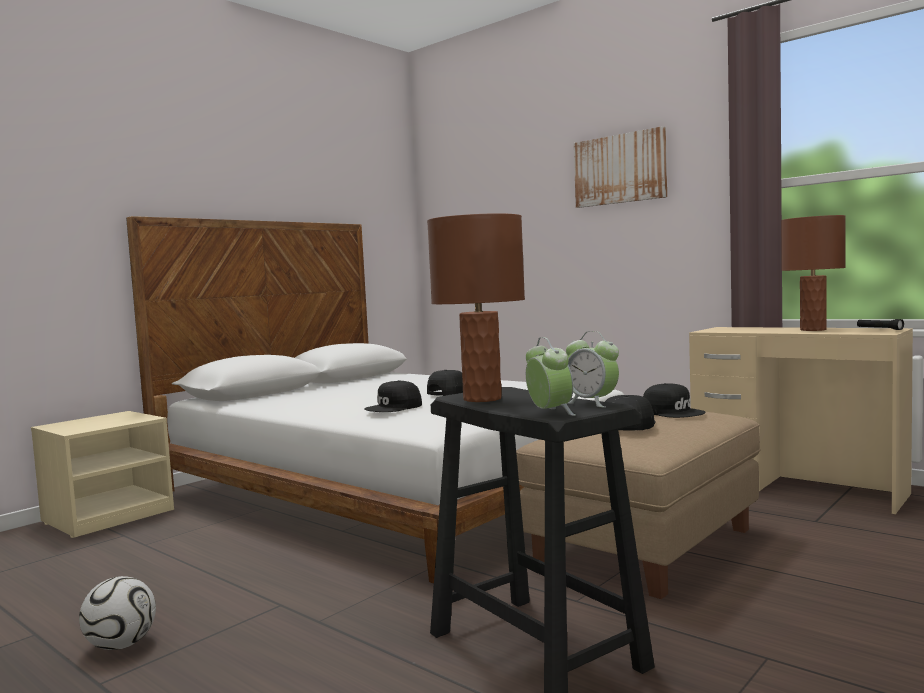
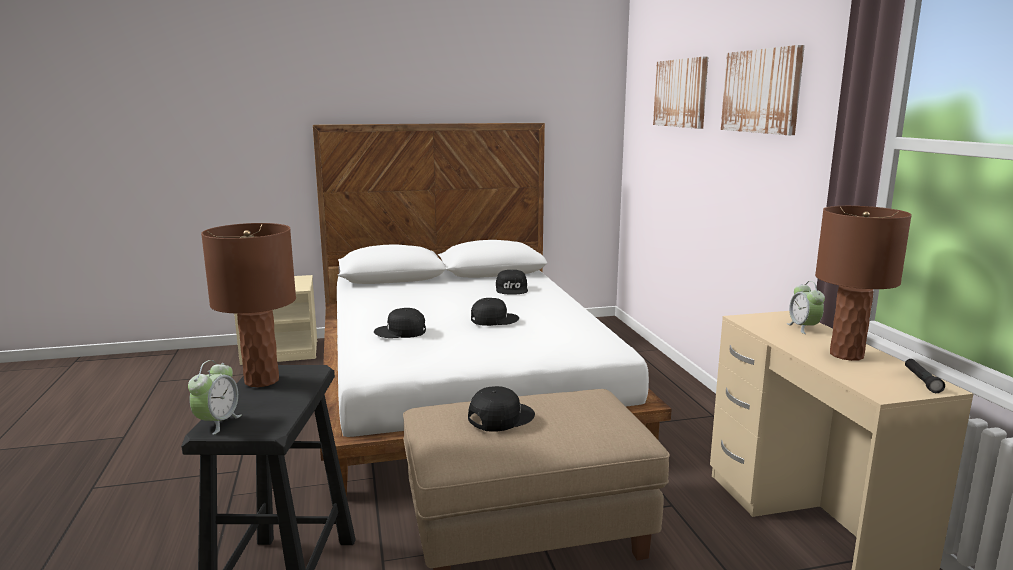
camera: 35 degrees right, 10 degrees up
football [79,576,156,650] -> none
alarm clock [566,331,619,408] -> alarm clock moved to [787,281,825,334]
black cap [643,383,706,418] -> black cap moved to [496,270,528,295]
none -> picture [653,57,708,129]

